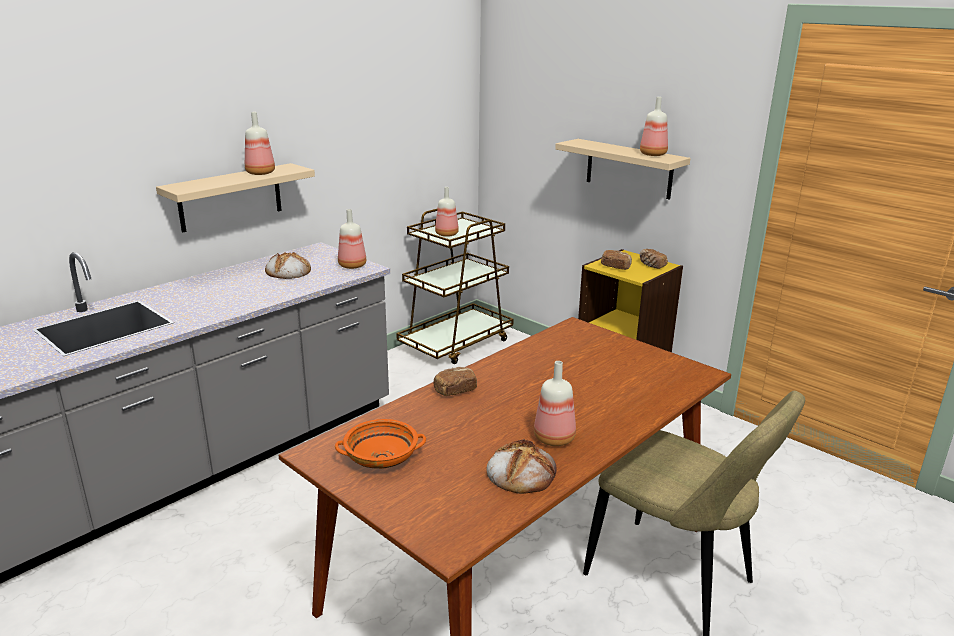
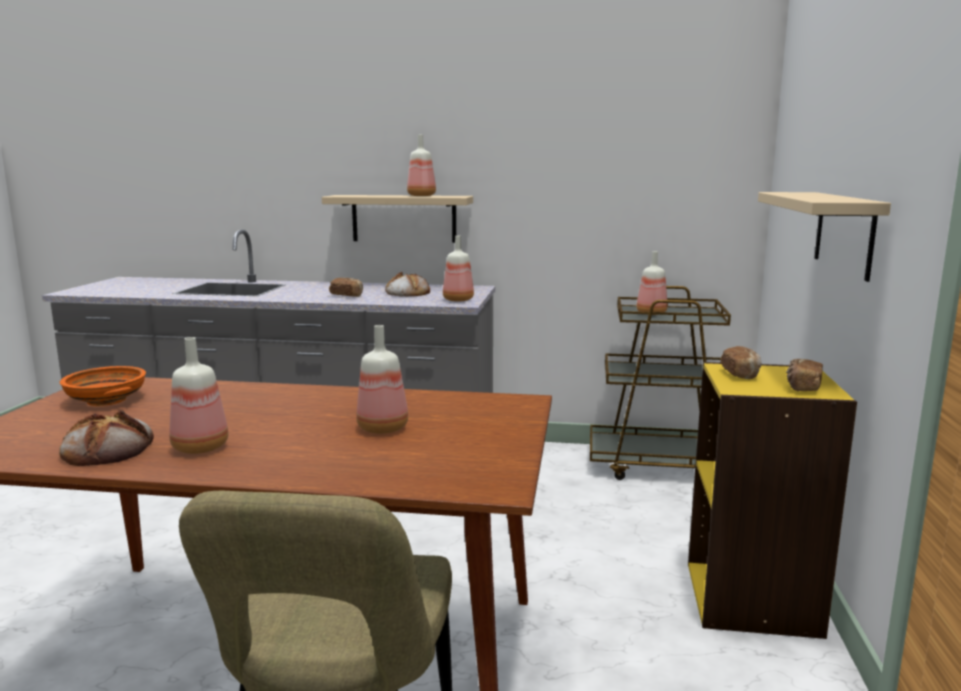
camera: 55 degrees right, 10 degrees down
bread [434,367,477,396] -> bread moved to [329,278,363,297]
bottle [640,97,668,156] -> bottle moved to [356,325,408,434]

